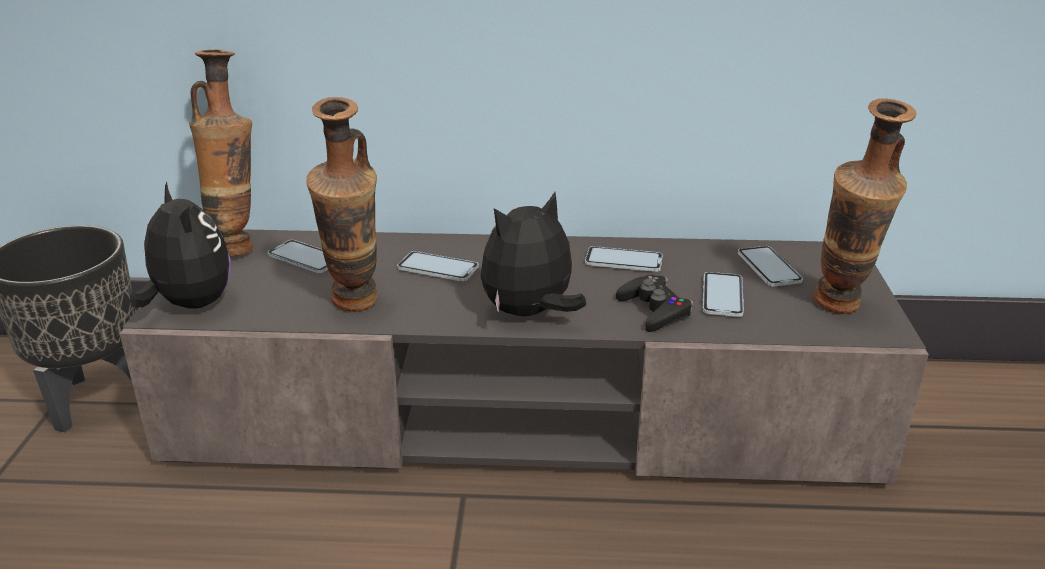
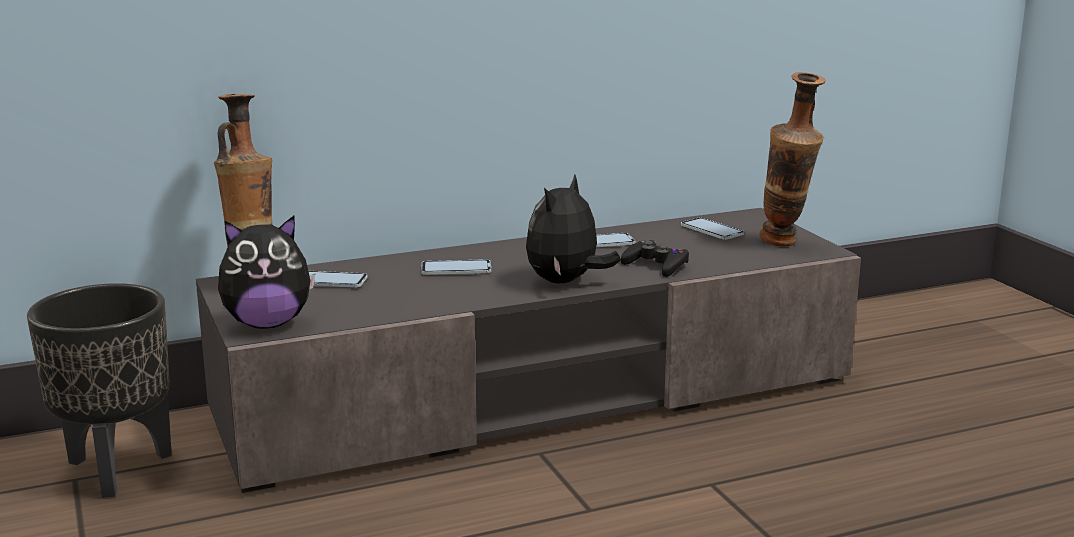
camera: 25 degrees left, 10 degrees down
plush toy [130,182,231,309] -> plush toy turned 135 degrees clockwise [218,216,315,329]
vase [306,97,378,312] -> none
phone [703,272,744,317] -> none

